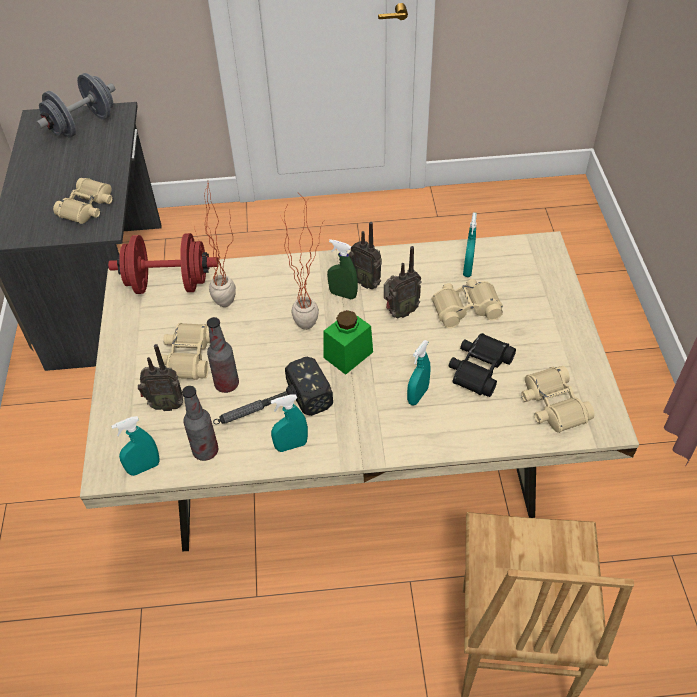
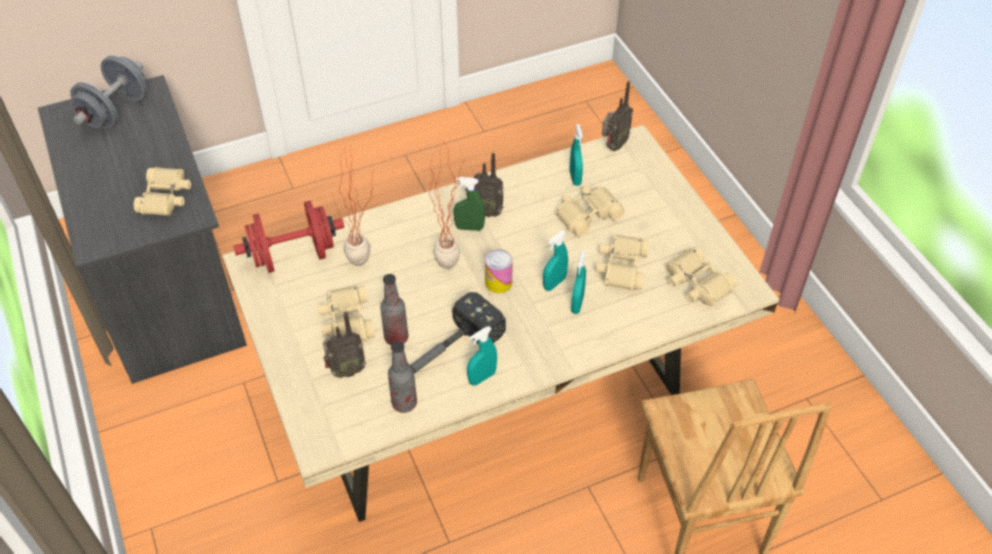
camera: 20 degrees left, 0 degrees up
turquoise spray bottle [111,416,160,476] -> turquoise spray bottle moved to [543,231,568,291]
green jar [323,310,373,375] -> can [485,249,513,293]
radio [384,246,422,318] -> radio moved to [602,81,633,151]
black binoculars [449,333,516,397] -> beige binoculars [596,234,649,290]

